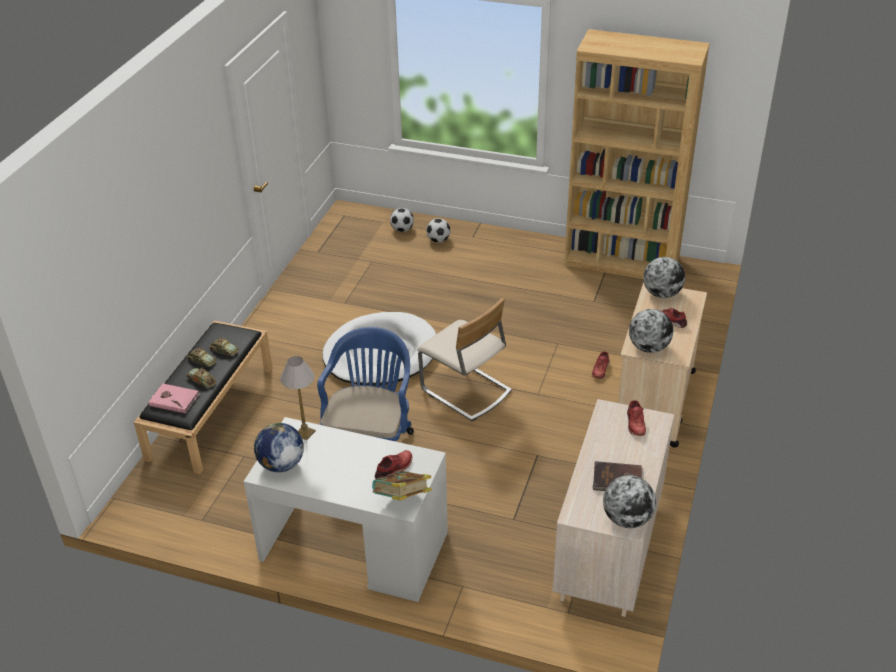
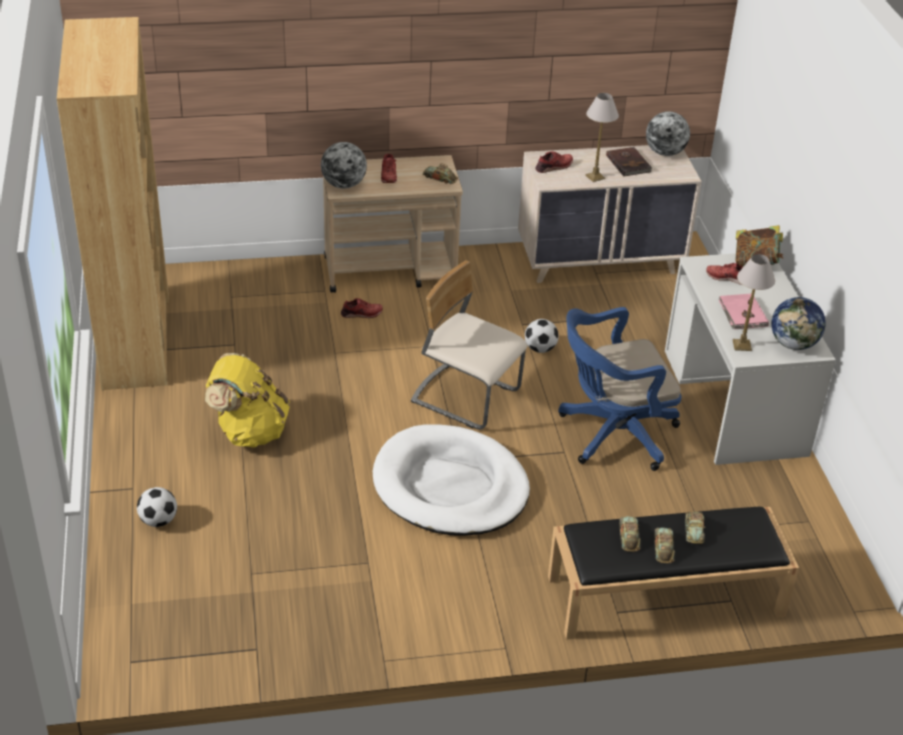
camera: 120 degrees left, 0 degrees up
pink book [149,383,200,413] -> pink book moved to [719,293,769,329]
football [390,208,414,232] -> football moved to [525,319,559,353]
beige chair [417,298,512,421] -> beige chair turned 75 degrees counterclockwise [411,260,527,430]
globe [629,309,673,353] -> toy car [423,163,458,184]
none -> yellow backpack [205,353,290,448]
none -> table lamp [585,93,619,182]

